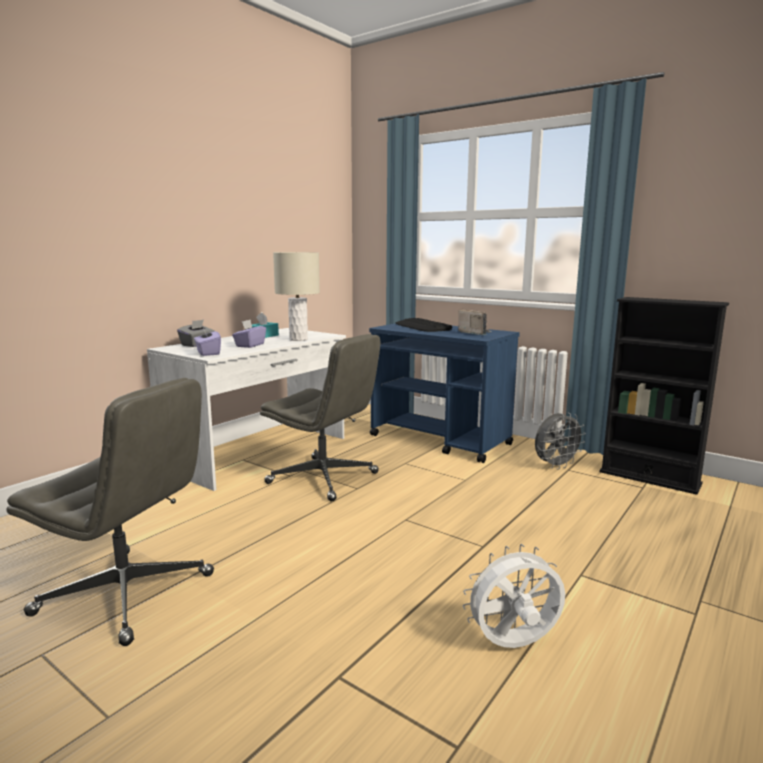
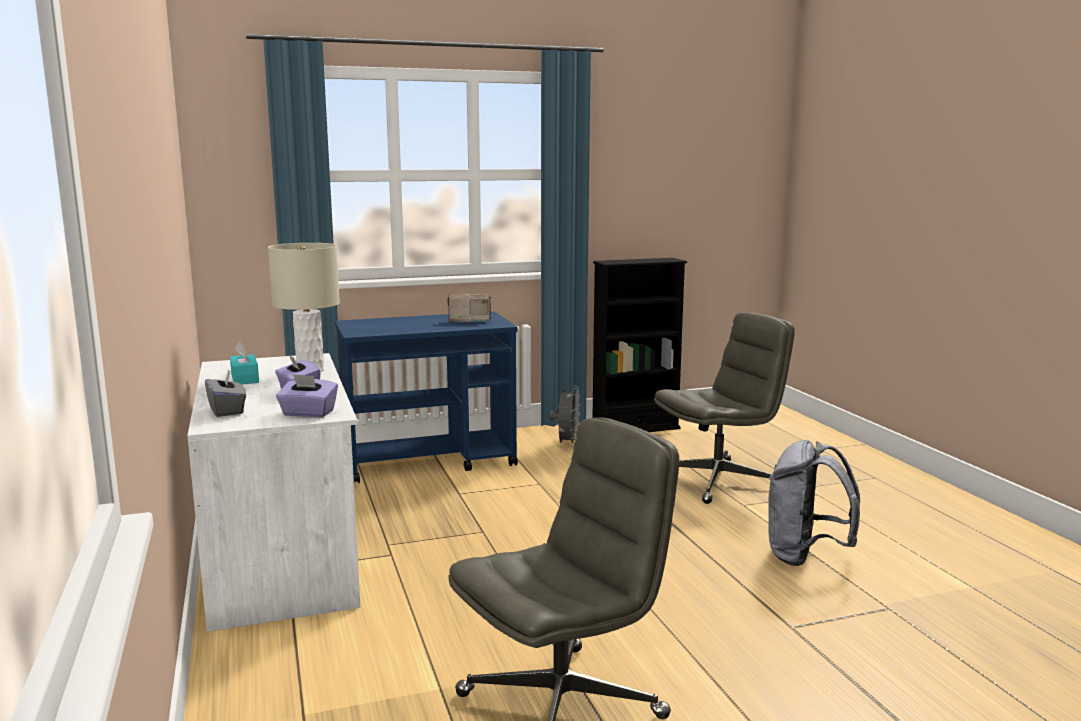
camera: 55 degrees left, 0 degrees up
grey office chair [260,334,380,501] -> grey office chair moved to [654,312,795,504]
keyboard [395,318,453,332] -> none
white fan [463,544,565,648] -> grey backpack [768,440,860,566]

